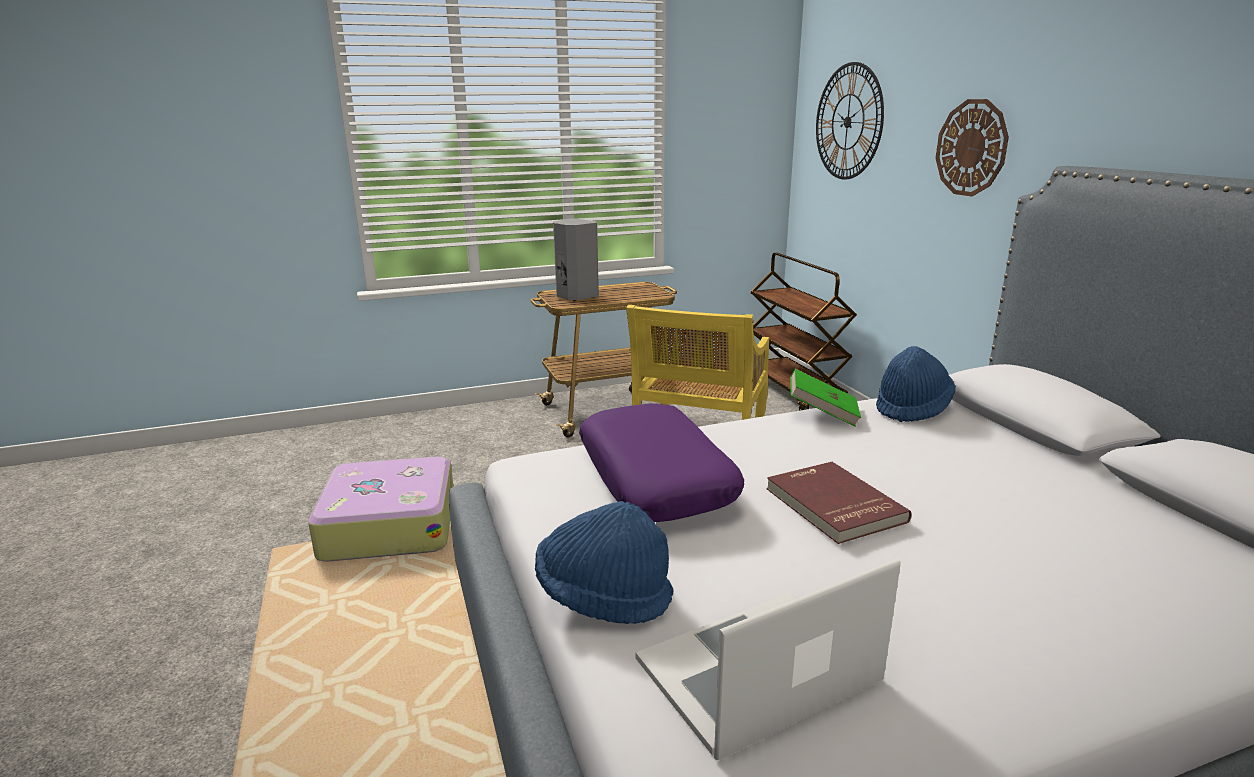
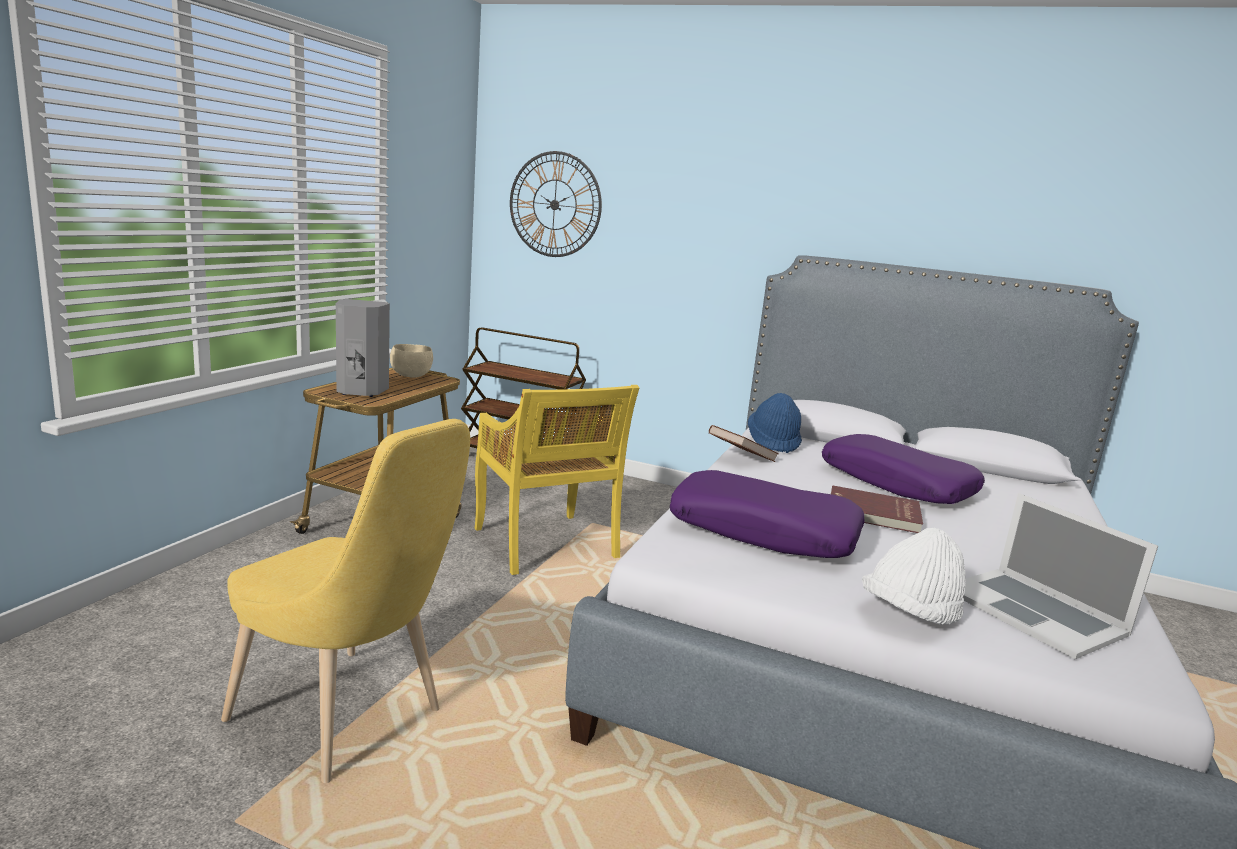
camera: 50 degrees left, 5 degrees down
suitcase [308,457,454,561] -> yellow chair [221,419,470,783]
blue hat [535,501,673,624] -> white hat [862,528,966,624]
laptop [636,559,901,760] -> laptop turned 45 degrees counterclockwise [963,493,1158,659]
green book [790,369,861,427] -> brown book [709,425,778,462]
wall clock [936,99,1009,197] -> none
none -> beige bowl [390,344,433,377]
none -> purple pillow [822,434,985,504]

